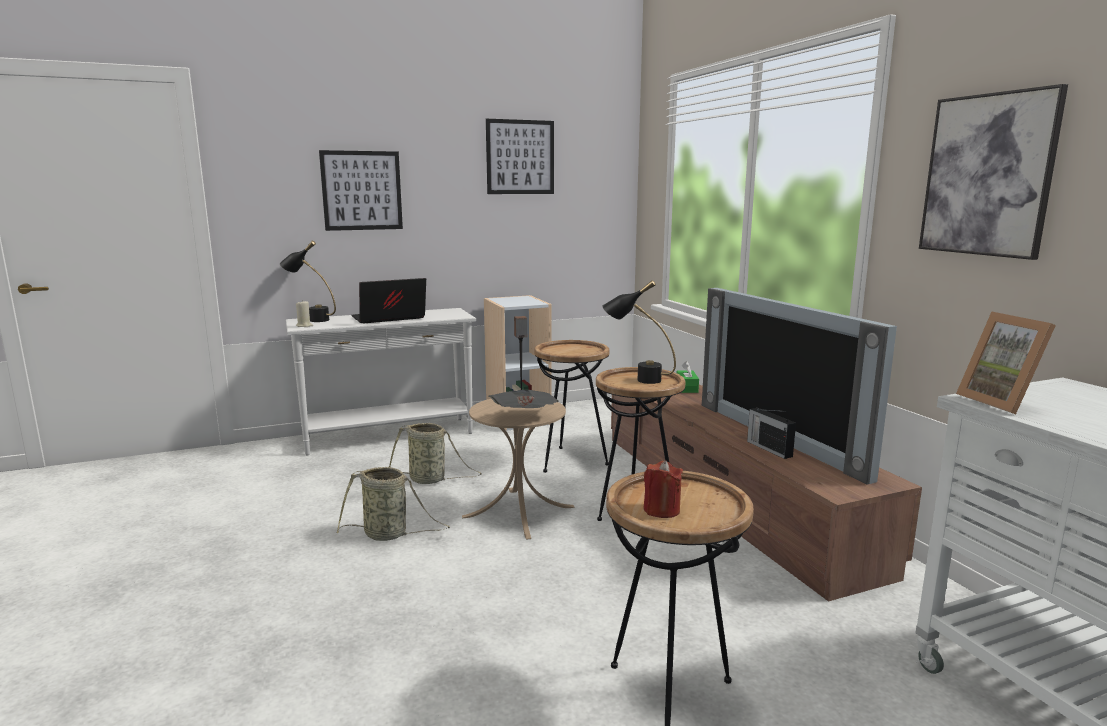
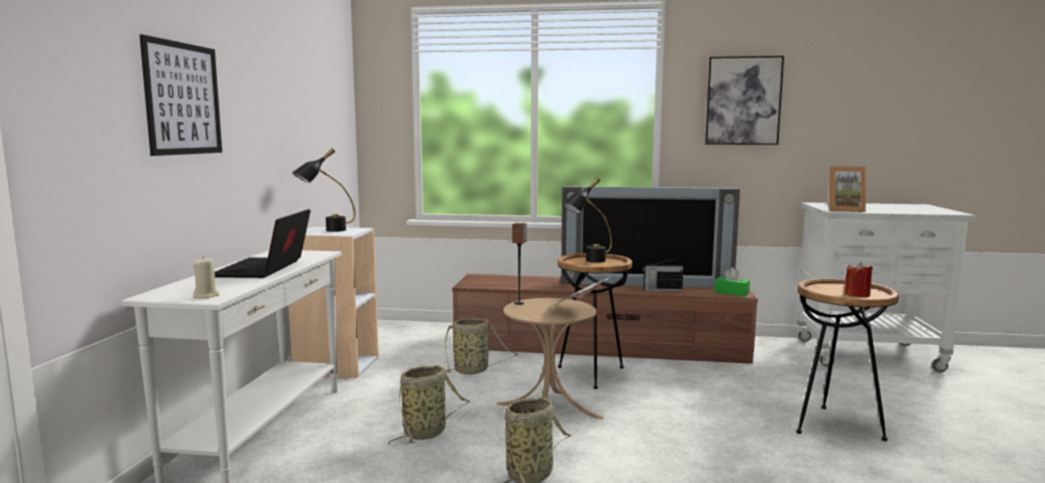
camera: 60 degrees left, 5 degrees down
black table lamp [280,241,336,322] -> black table lamp moved to [292,148,355,232]
picture [486,119,554,194] -> none
brown side table [534,340,609,473] -> basket [445,318,518,374]
green tissue box [677,361,699,393] -> green tissue box moved to [715,267,750,296]

